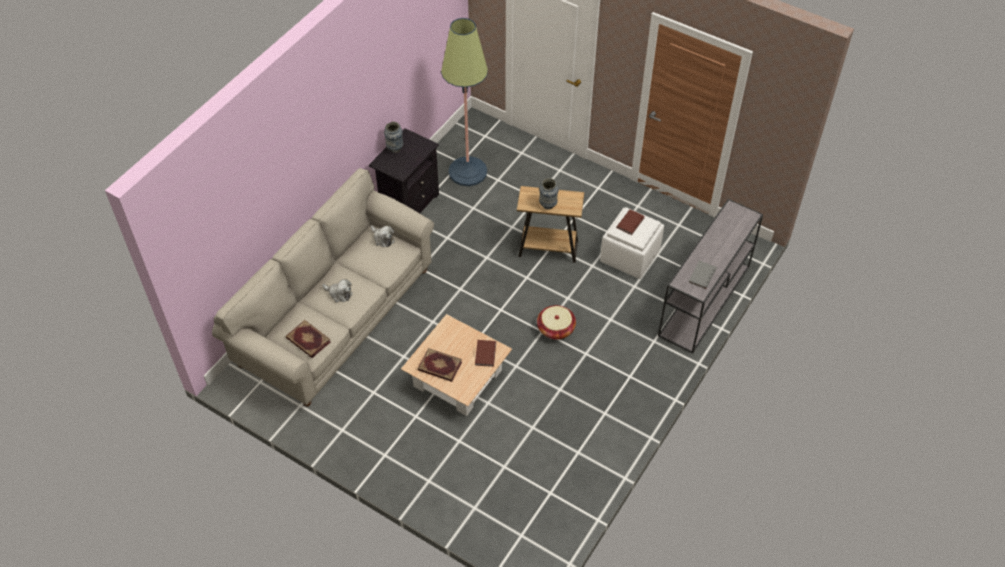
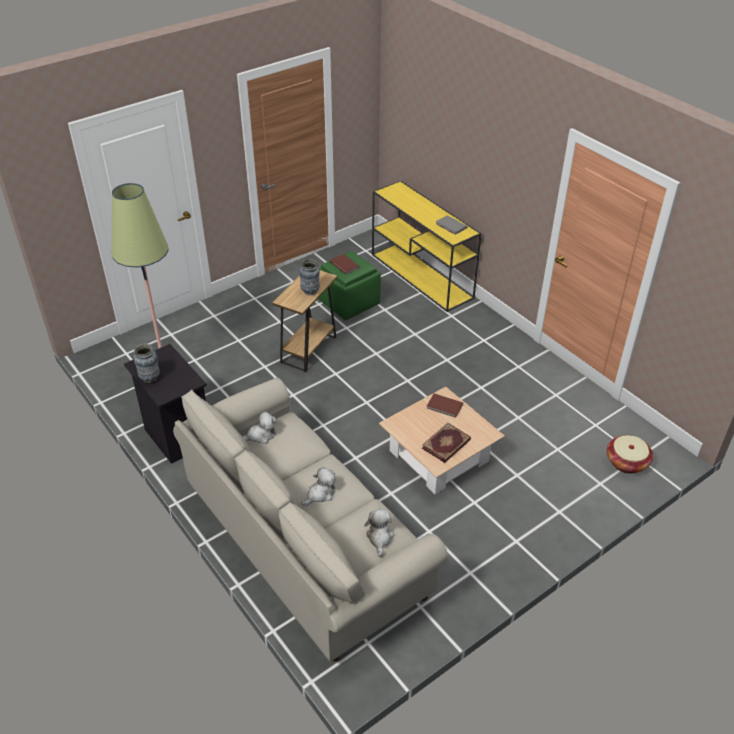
camera: 70 degrees left, 10 degrees down
book [286,320,331,358] -> plush toy [364,509,394,557]
basket [537,305,576,340] -> basket moved to [607,435,653,474]
white ottoman [600,207,664,279] -> green ottoman [318,251,381,320]
grey console table [658,199,763,353] -> yellow console table [372,181,481,312]

